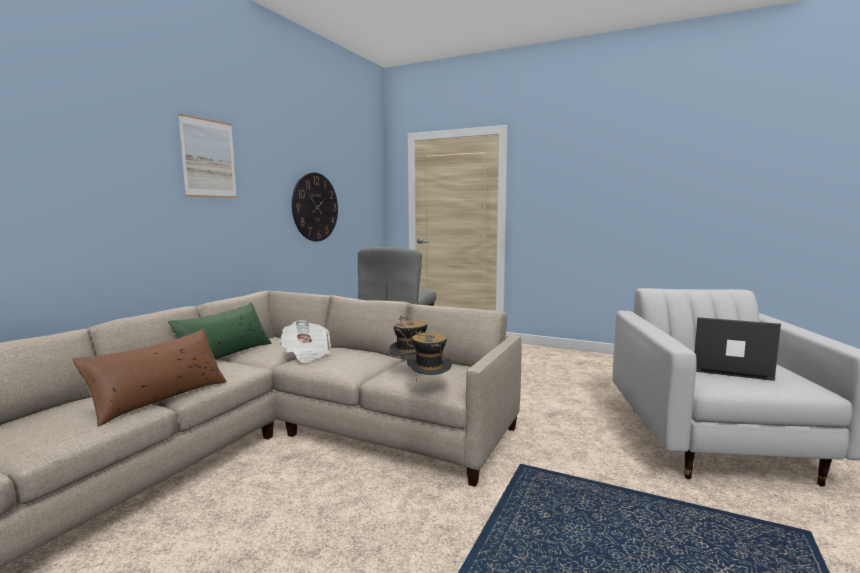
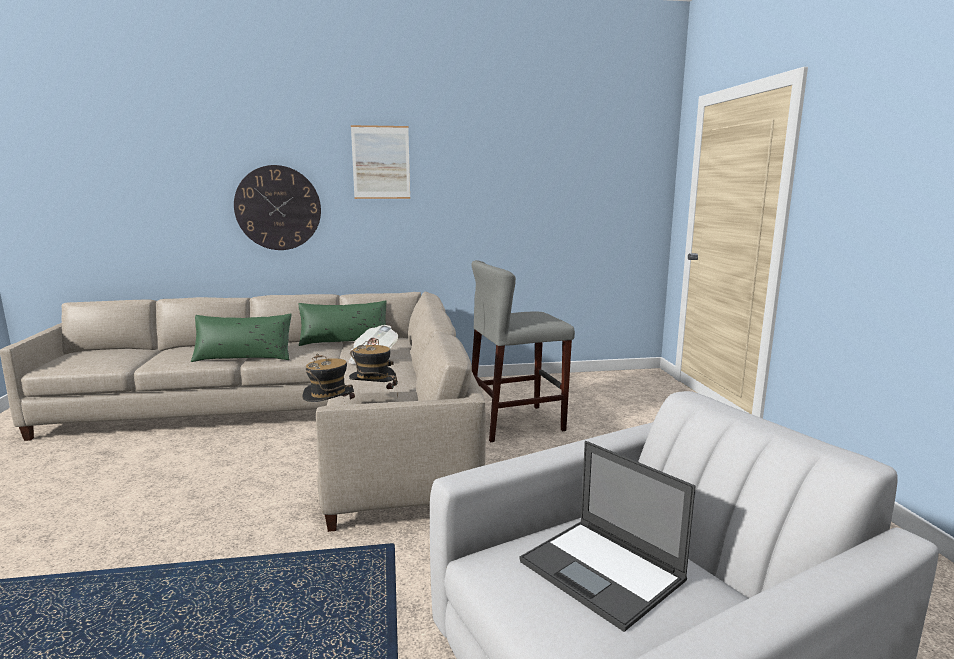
camera: 55 degrees right, 5 degrees up
brown pillow [72,329,227,426] -> green pillow [191,314,292,362]
wall clock [292,172,338,241] -> wall clock moved to [234,165,321,250]
laptop [695,317,781,381] -> laptop turned 150 degrees clockwise [520,441,696,632]

